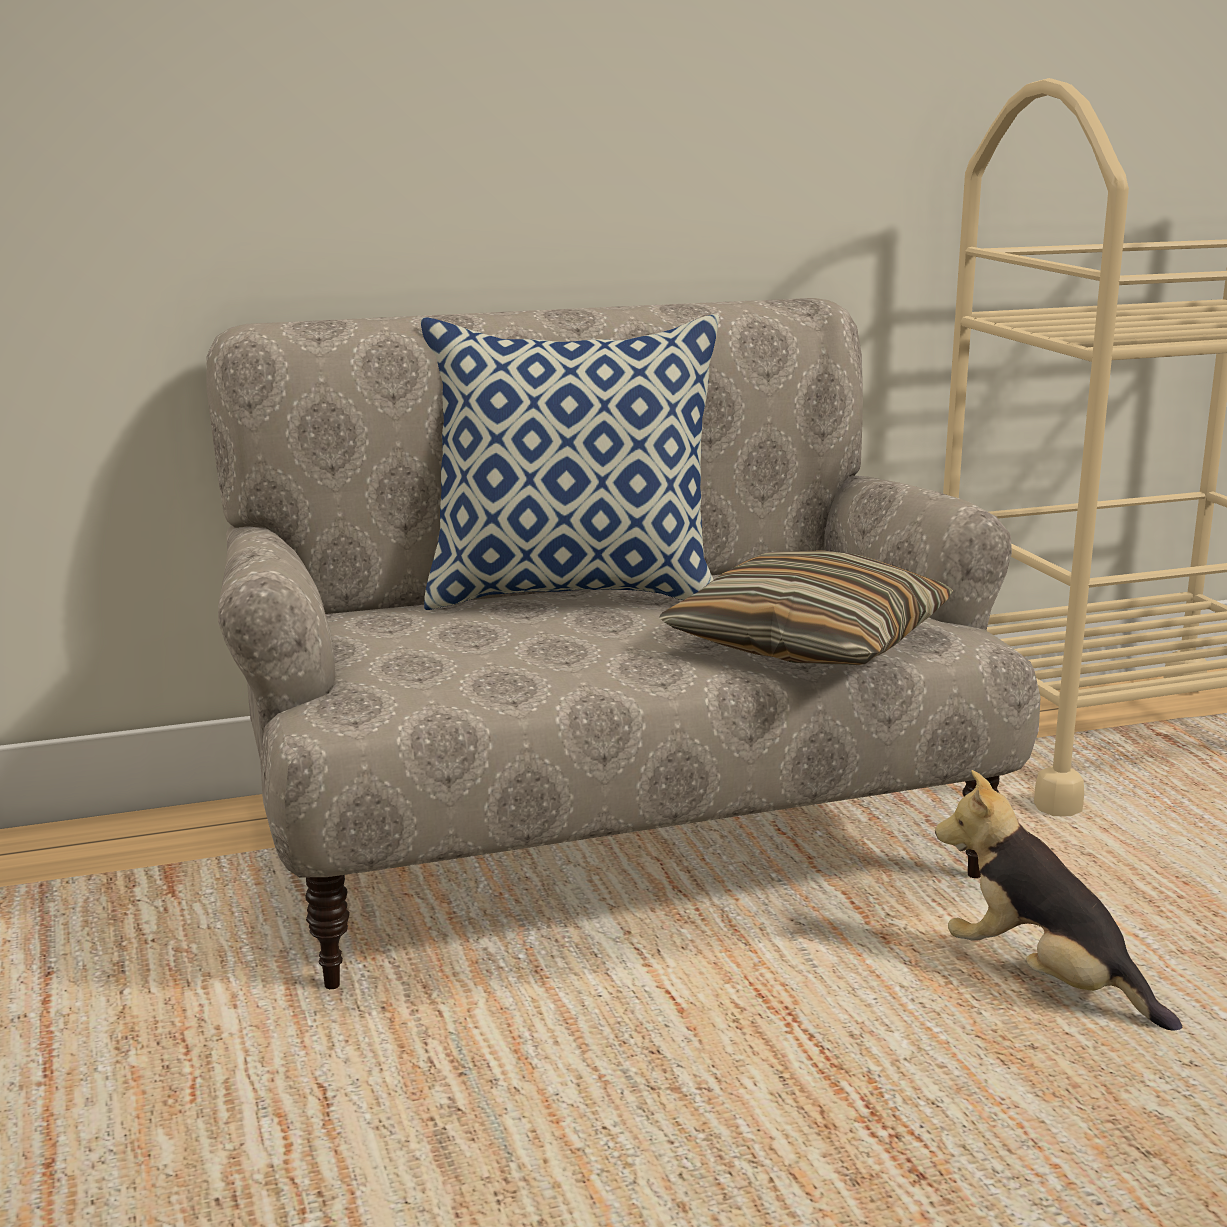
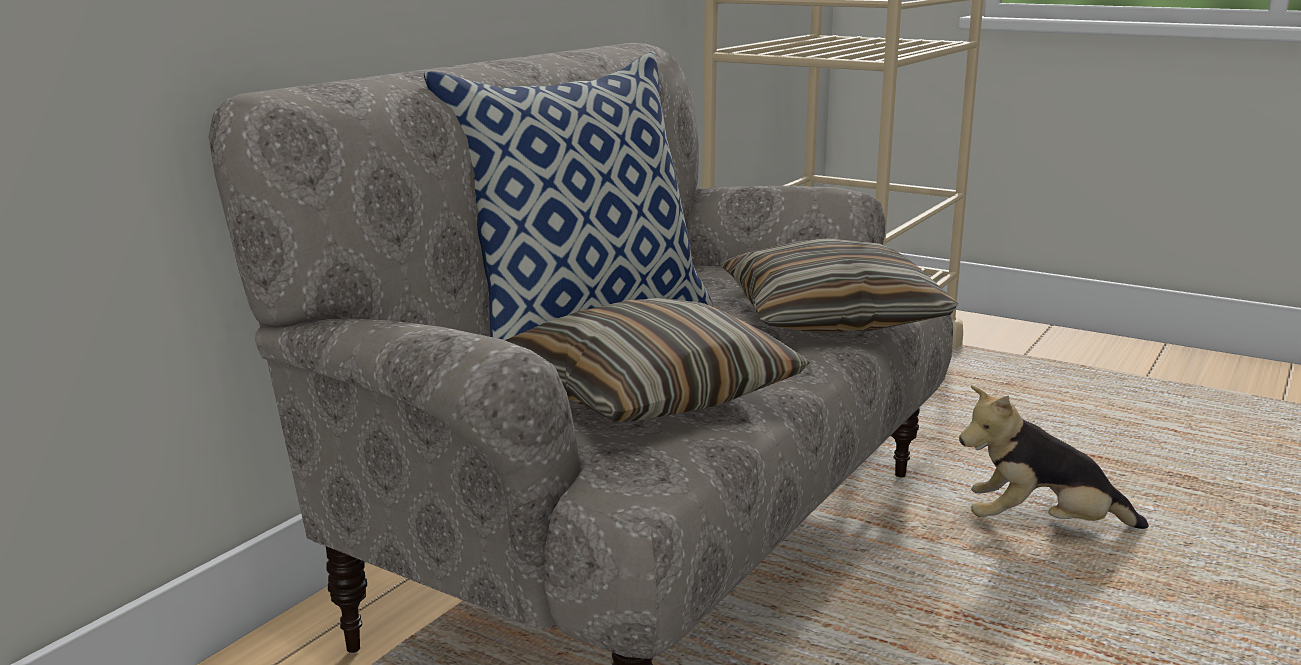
camera: 40 degrees left, 0 degrees up
none -> pillow [505,298,810,422]

